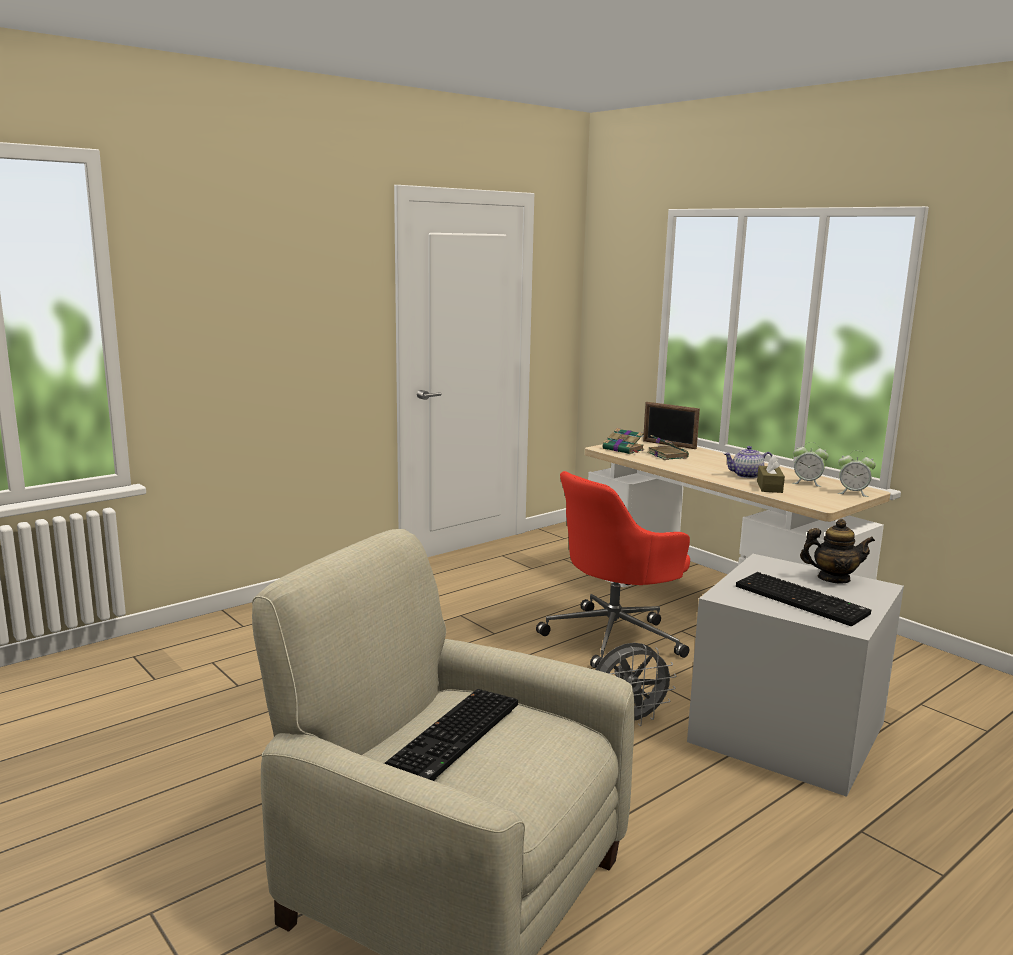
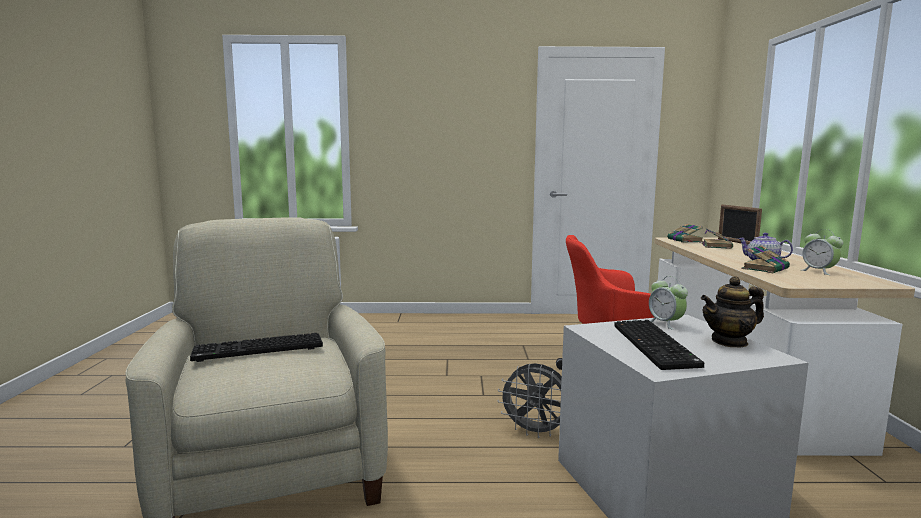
camera: 40 degrees right, 5 degrees down
brown tissue box [757,455,785,493] -> book [742,245,790,273]
teapot [800,519,875,583] -> teapot turned 120 degrees clockwise [701,276,764,348]
alarm clock [838,451,876,497] -> alarm clock moved to [649,276,688,330]

